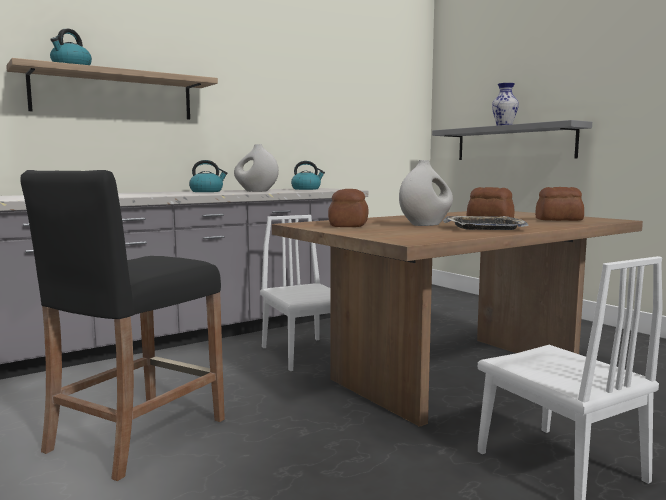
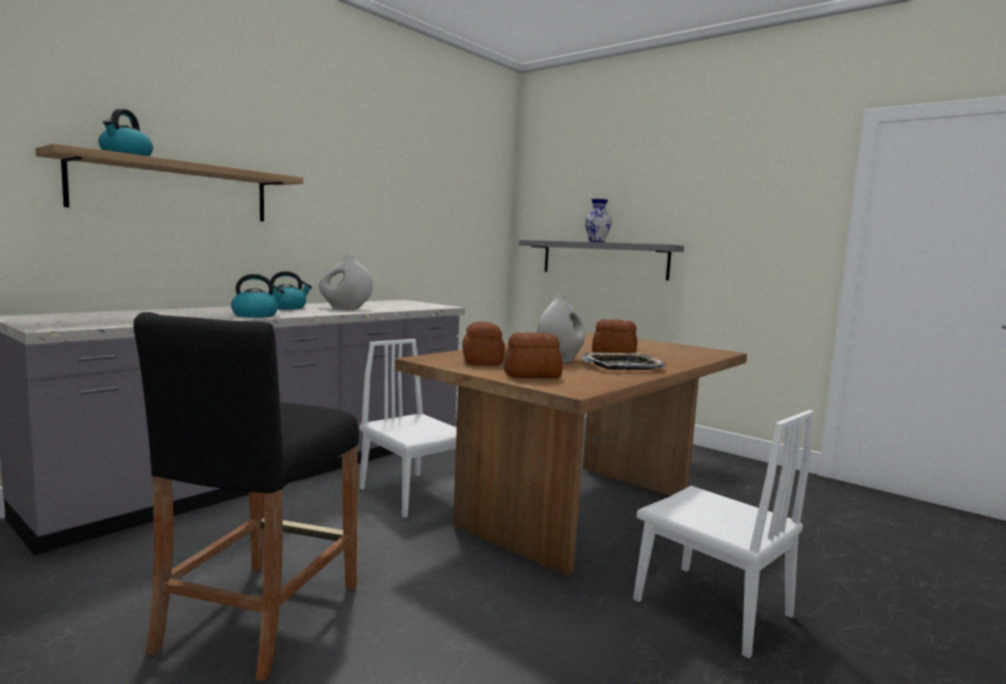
camera: 15 degrees left, 0 degrees up
kettle [291,161,325,190] -> kettle moved to [231,274,285,318]
bread [535,187,584,221] -> bread moved to [504,332,562,378]

